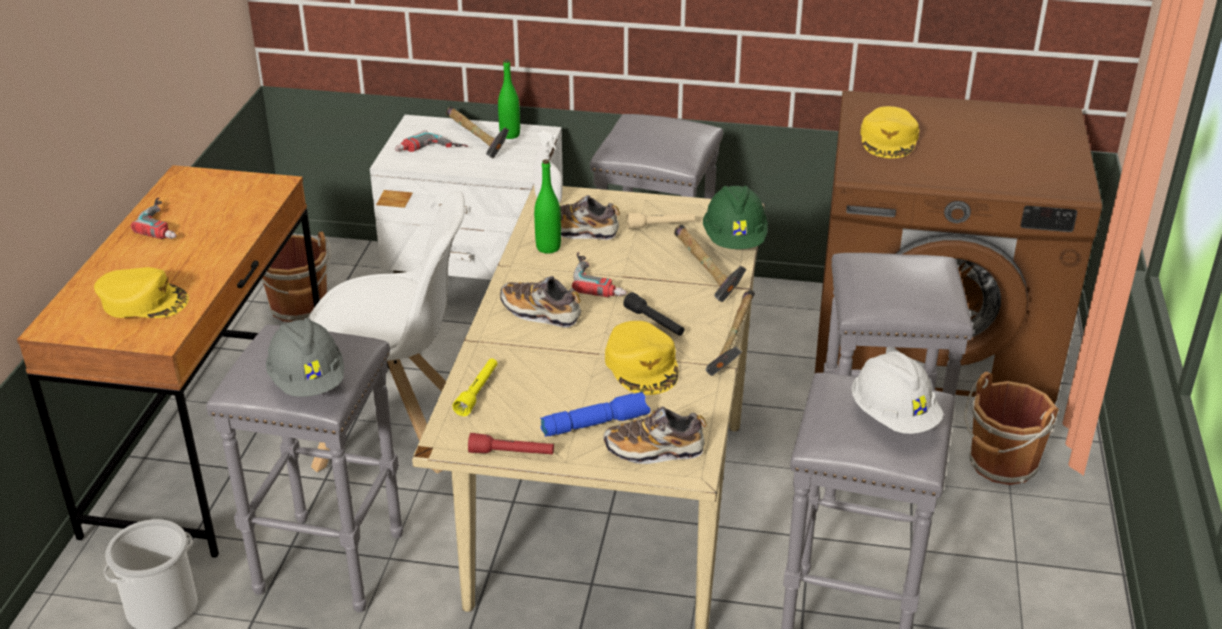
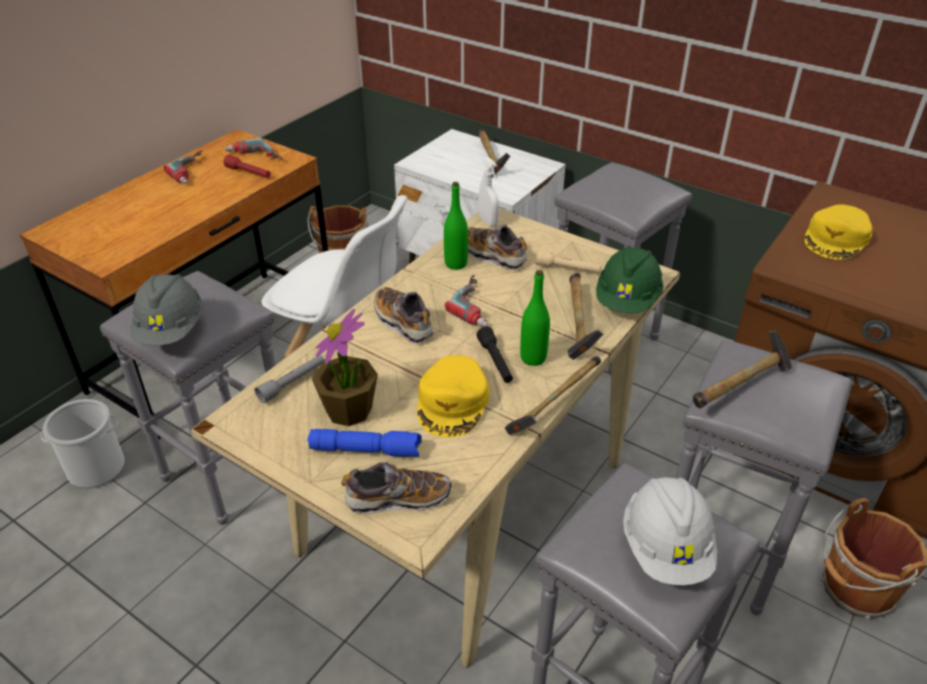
camera: 25 degrees right, 5 degrees up
yellow cap [94,267,189,318] -> none
power drill [395,130,468,152] -> power drill moved to [224,138,283,160]
yellow flashlight [452,358,498,416] -> grey flashlight [254,355,324,404]
red flashlight [468,433,554,455] -> red flashlight moved to [224,155,271,178]
green bottle [498,59,520,139] -> green bottle moved to [520,270,550,366]
shoe [603,406,707,464] -> shoe turned 150 degrees clockwise [341,462,451,513]
none -> potted plant [312,309,378,426]
none -> hammer [693,330,792,408]

